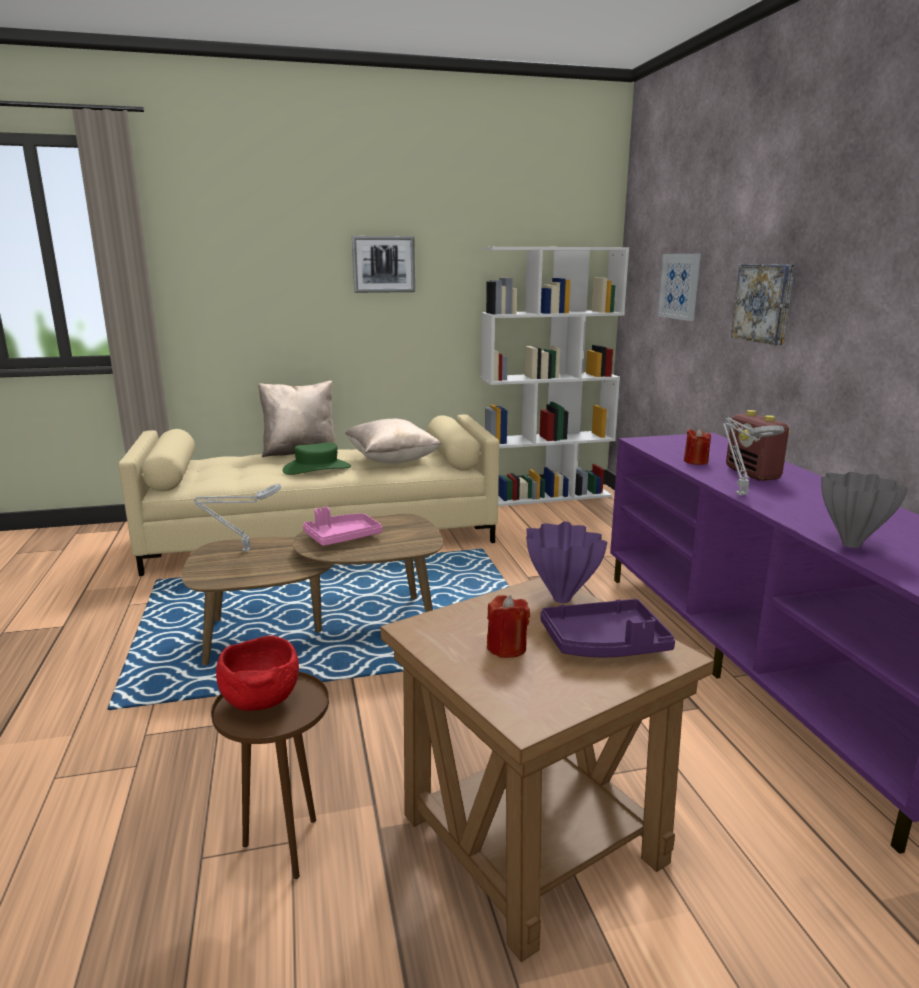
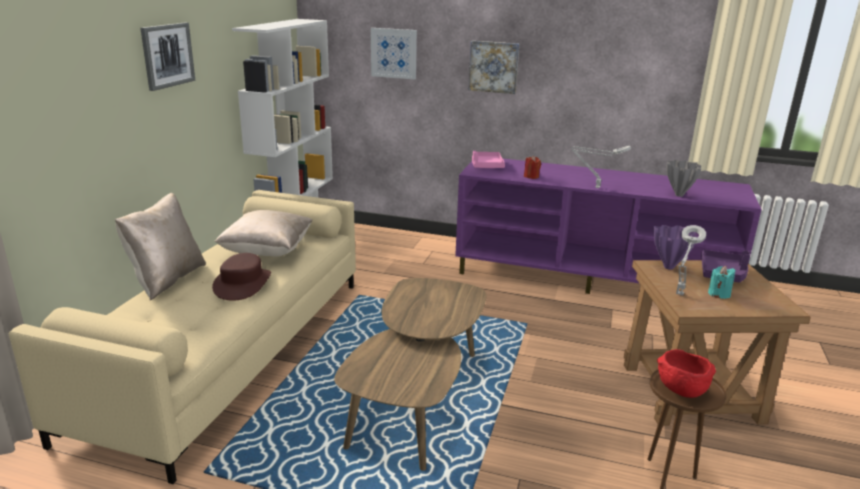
camera: 60 degrees left, 5 degrees up
grey table lamp [194,484,281,552] -> grey table lamp moved to [676,225,706,295]
green hat [282,442,351,475] -> brown hat [212,253,271,301]
pink tray [303,507,382,546] -> pink tray moved to [472,151,505,168]
red candle [487,595,530,658] -> turquoise candle [708,266,735,299]
radio [726,410,791,481] -> none

